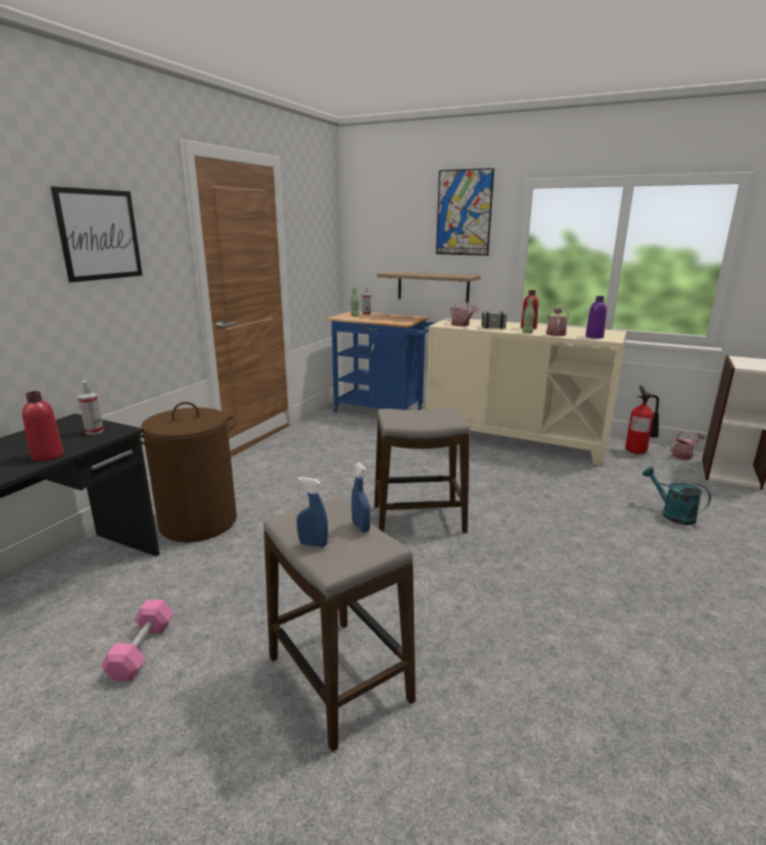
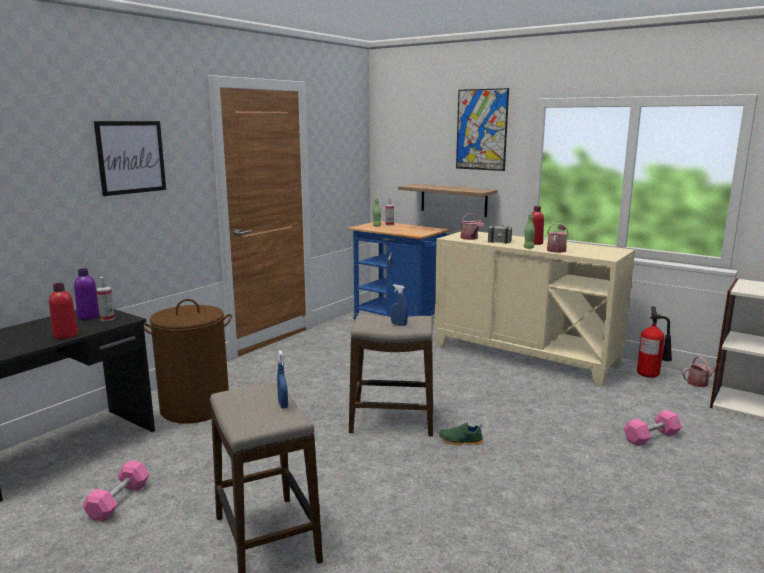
camera: 10 degrees right, 5 degrees down
blue spray bottle [296,477,328,547] -> blue spray bottle moved to [391,284,408,326]
purple bottle [586,296,607,339] -> purple bottle moved to [74,268,99,319]
turquoise watering can [642,467,711,525] -> pink dumbbell [624,410,682,446]
none -> green shoe [439,422,483,445]

